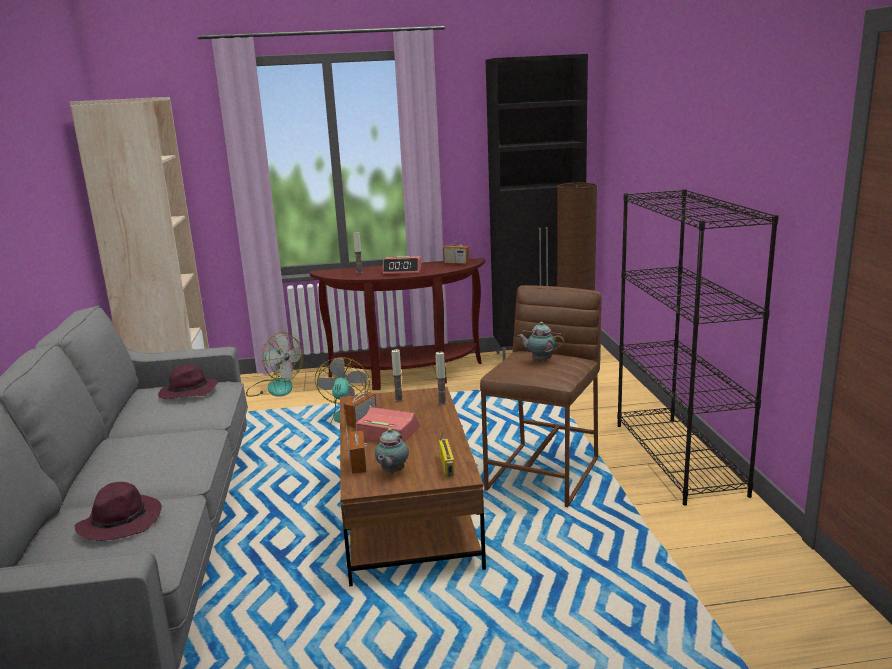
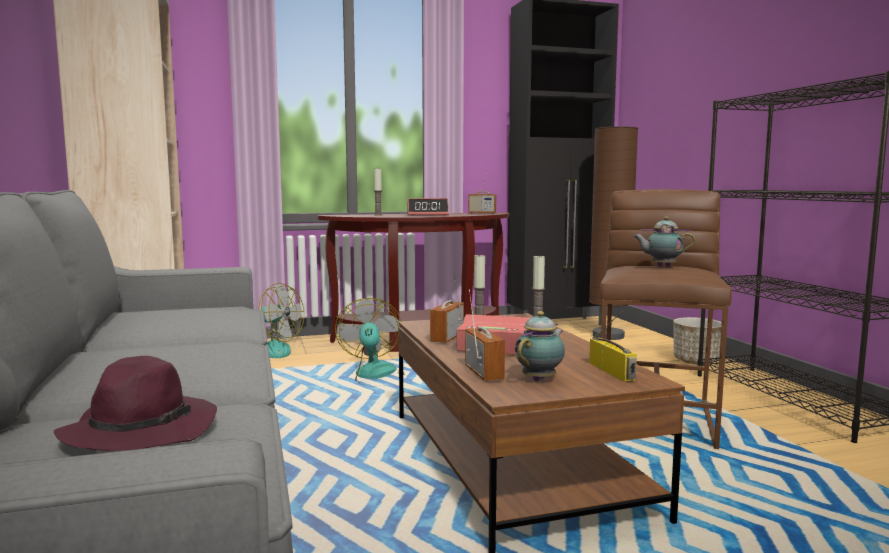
camera: 10 degrees left, 10 degrees down
purple hat [158,365,218,399] -> none
teapot [375,428,409,473] -> teapot turned 150 degrees counterclockwise [515,311,565,381]
none -> planter [673,317,722,365]

